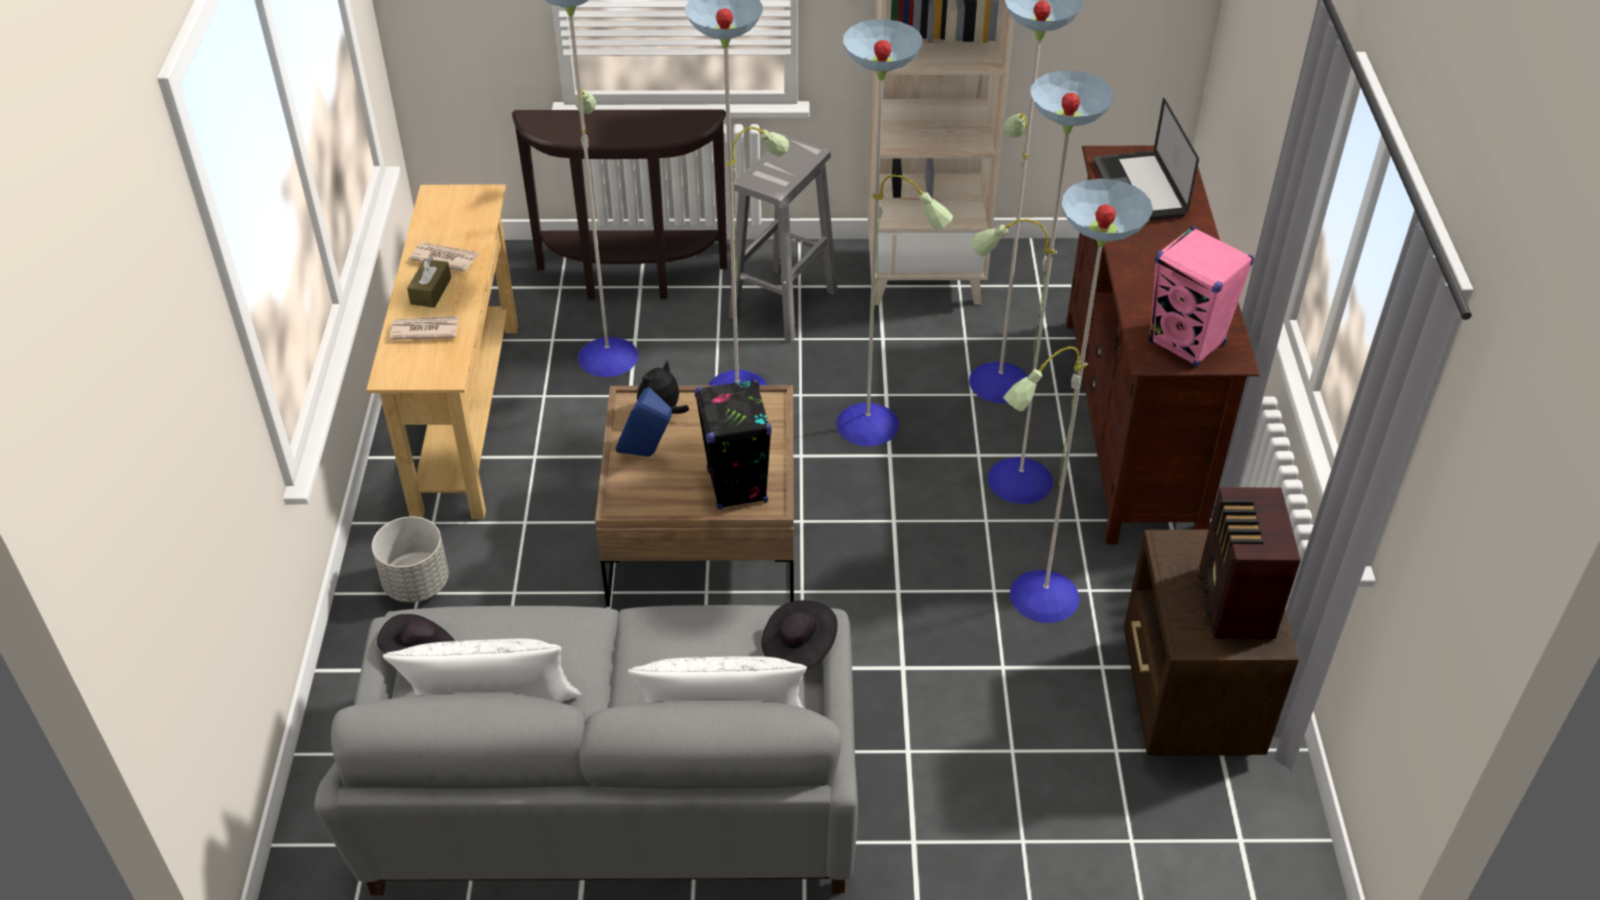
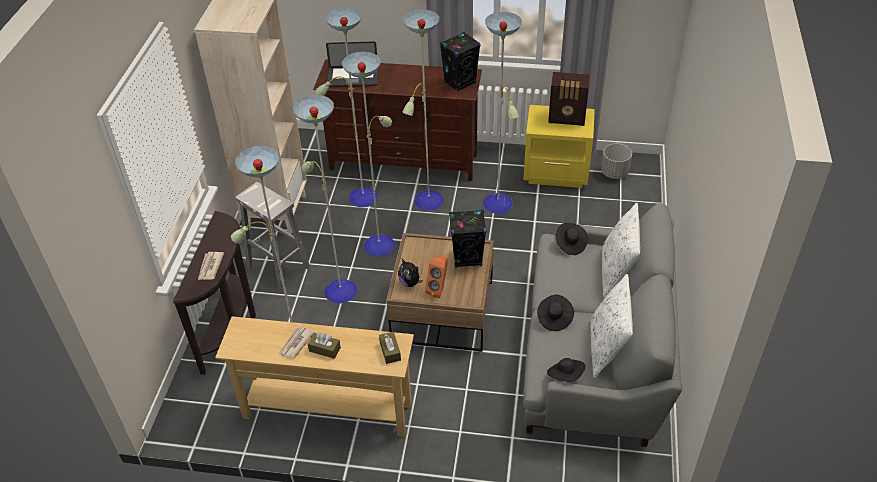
camera: 80 degrees left, 0 degrees up
grey planter [372,516,449,603] -> grey planter moved to [601,144,632,179]
newspaper [390,316,459,340] -> newspaper moved to [198,252,224,280]
blue speaker [616,387,672,457] -> orange speaker [425,256,448,298]
brown nightstand [1124,530,1299,756] -> yellow nightstand [524,105,595,188]
pink speaker [1149,226,1254,367] -> black speaker [440,32,481,92]
none -> brown tissue box [379,332,401,364]
none -> black hat [537,295,574,331]

